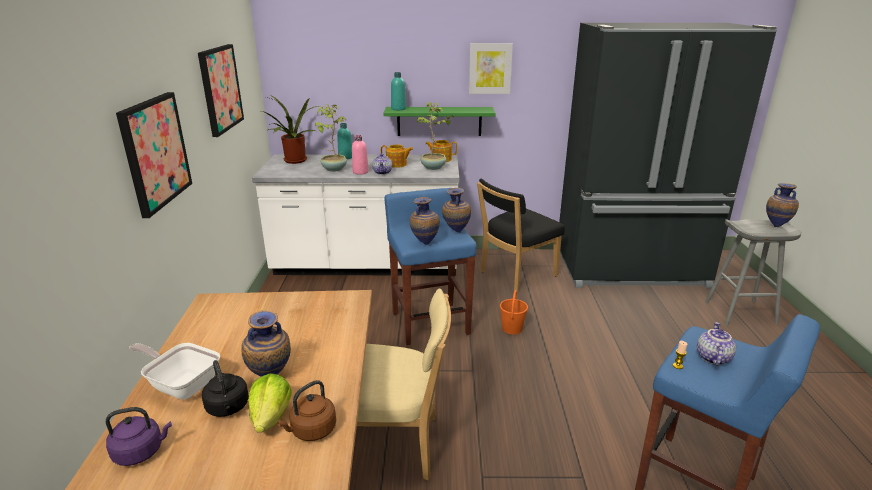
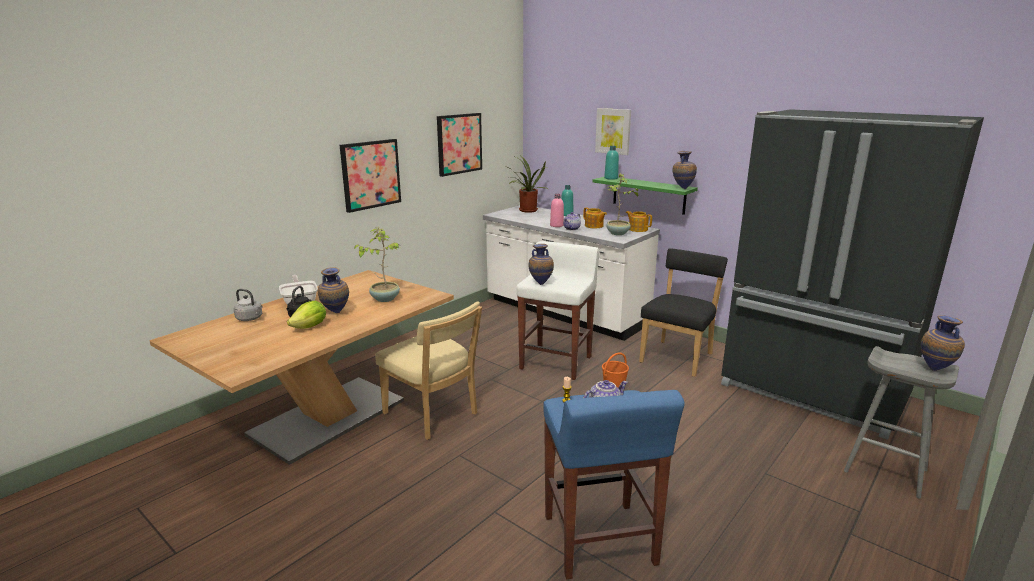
camera: 40 degrees right, 5 degrees down
purple kettle [105,407,172,466] -> grey kettle [234,289,262,321]
brown kettle [277,380,336,441] -> none
potted plant [315,104,347,172] -> potted plant moved to [354,227,400,302]
blue stool [384,188,476,345] -> white stool [516,241,600,380]
vase [442,188,471,233] -> vase moved to [672,151,697,189]
picture [469,44,513,94] -> picture moved to [595,108,631,155]
black chair [477,178,565,292] -> black chair turned 120 degrees clockwise [639,248,728,377]

